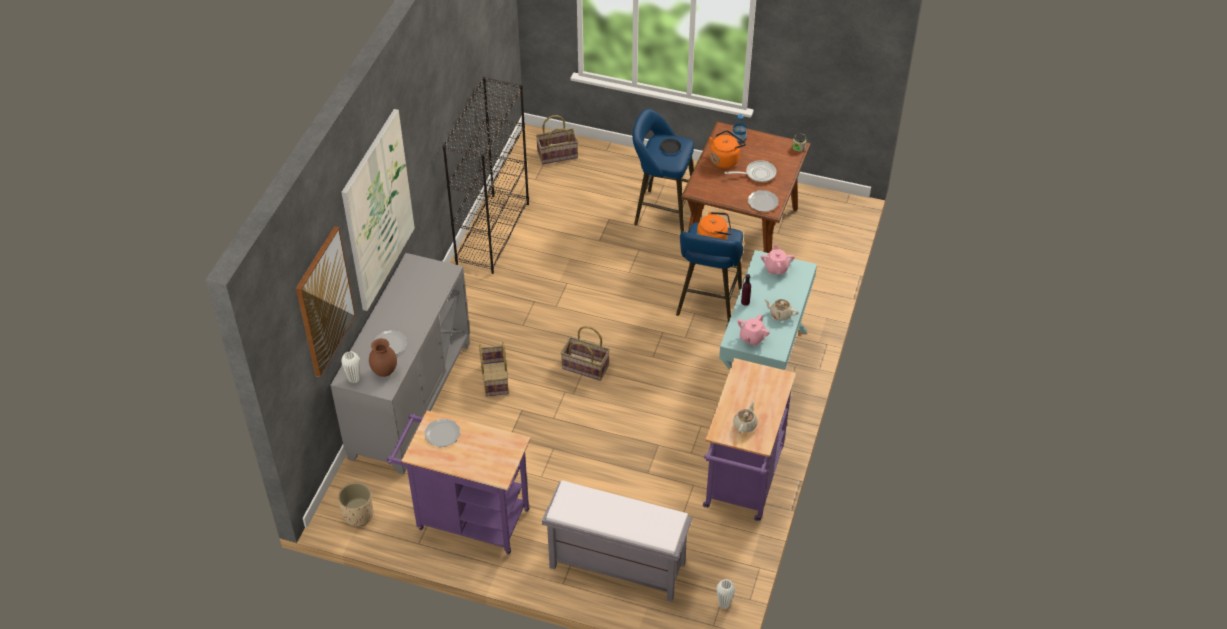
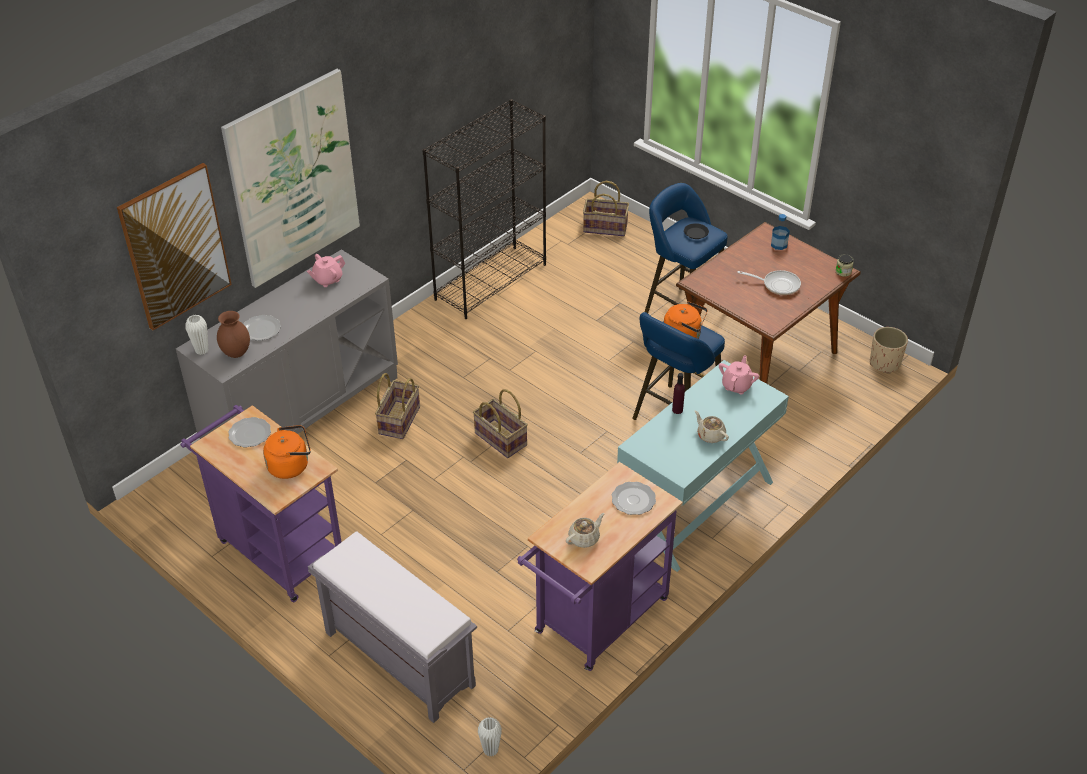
camera: 25 degrees right, 5 degrees down
beige planter [338,482,374,526] -> beige planter moved to [870,327,908,374]
orange kettle [709,130,746,168] -> orange kettle moved to [263,425,311,479]
pink teapot [737,314,770,346] -> pink teapot moved to [307,254,345,287]
plate [748,190,779,212] -> plate moved to [612,482,656,515]

